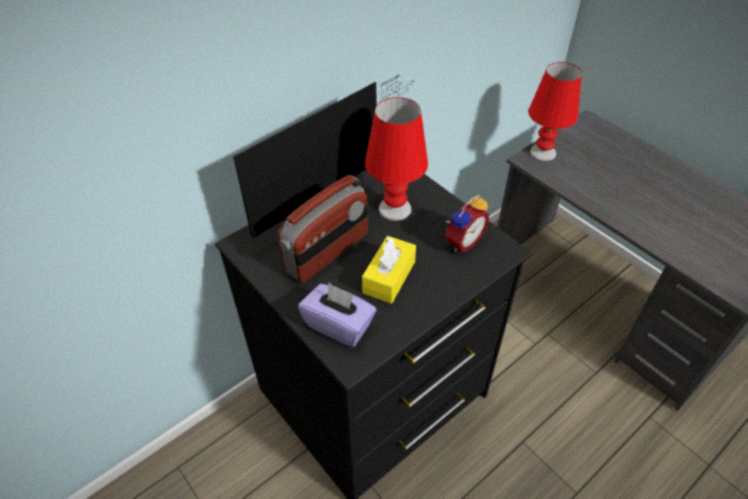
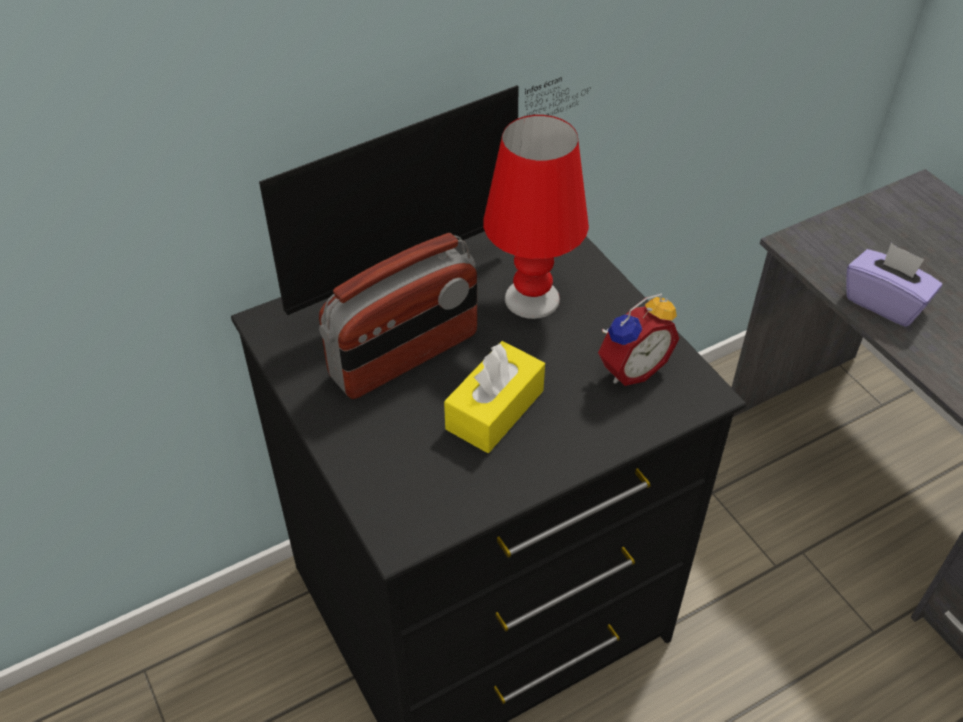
camera: 10 degrees right, 0 degrees up
purple tissue box [298,283,377,347] -> purple tissue box moved to [846,243,942,327]
red table lamp [528,62,582,161] -> none

